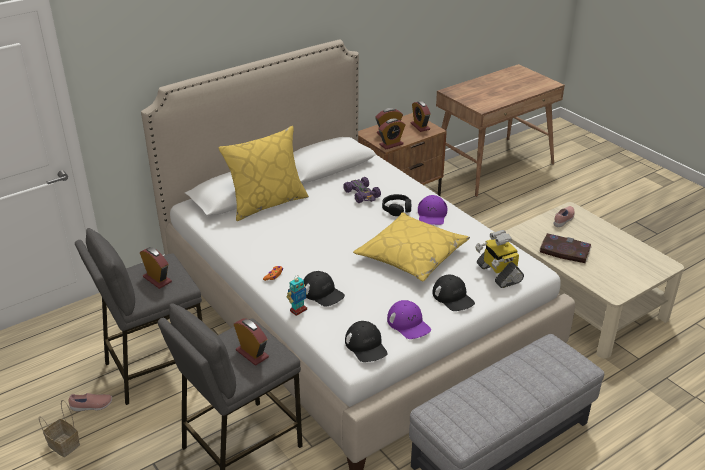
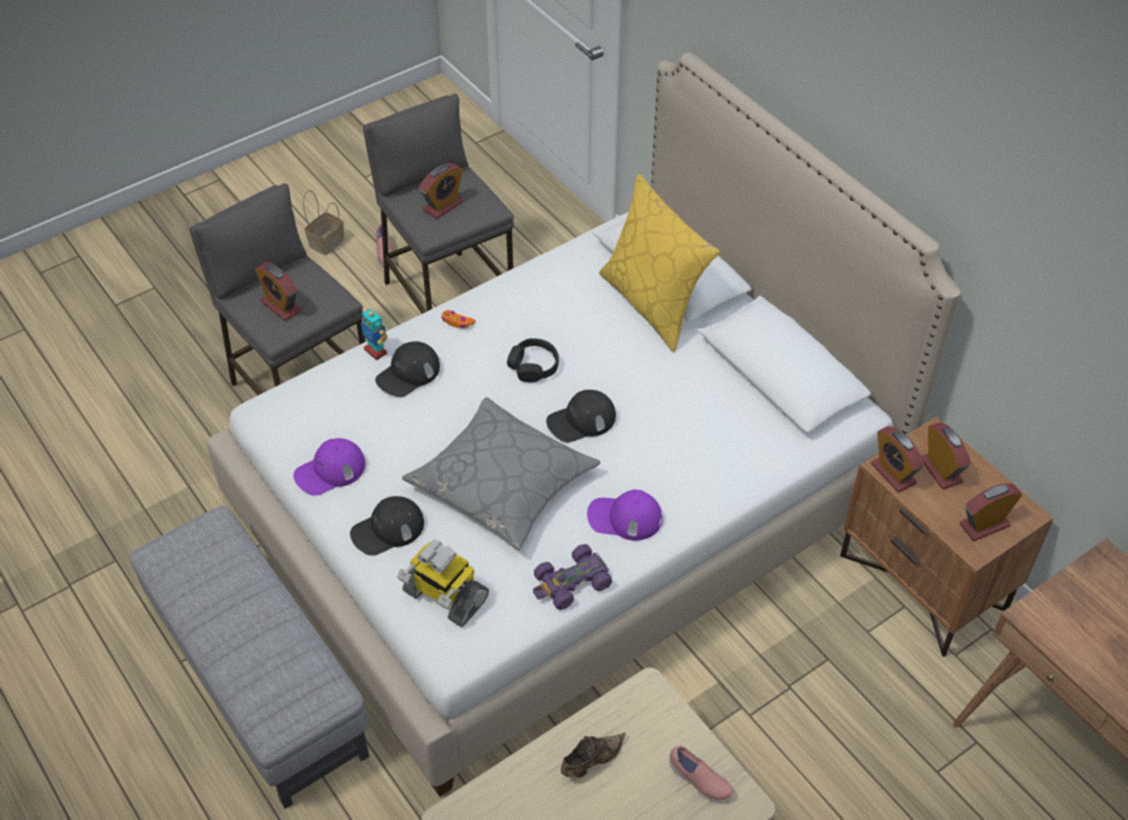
camera: 90 degrees right, 15 degrees up
alarm clock [234,319,269,365] -> alarm clock turned 90 degrees clockwise [255,262,302,321]
purple toy car [343,177,381,203] -> purple toy car moved to [533,544,612,610]
black cap [345,321,388,362] -> black cap moved to [546,390,616,442]
yellow pillow [353,212,470,281] -> grey pillow [402,397,600,550]
black headphones [382,194,411,216] -> black headphones moved to [507,338,559,382]
toy robot [475,230,524,288] -> toy robot turned 120 degrees counterclockwise [397,539,489,627]
book [539,233,592,263] -> brown shoe [561,732,626,778]

